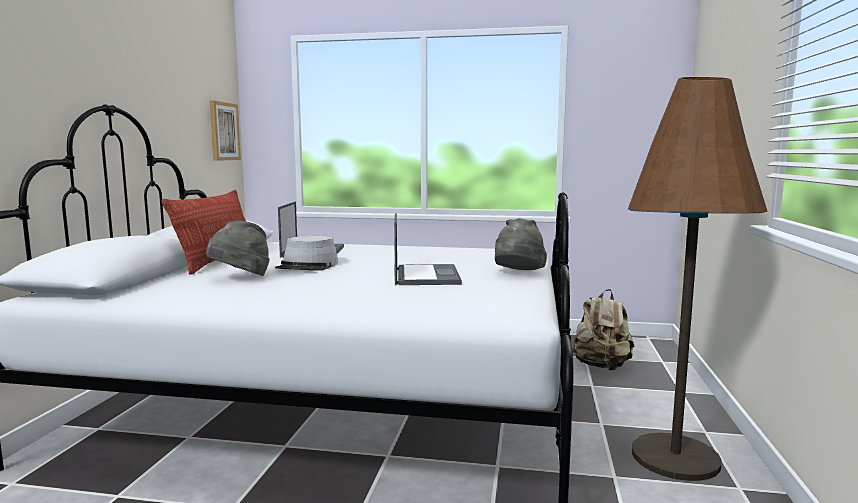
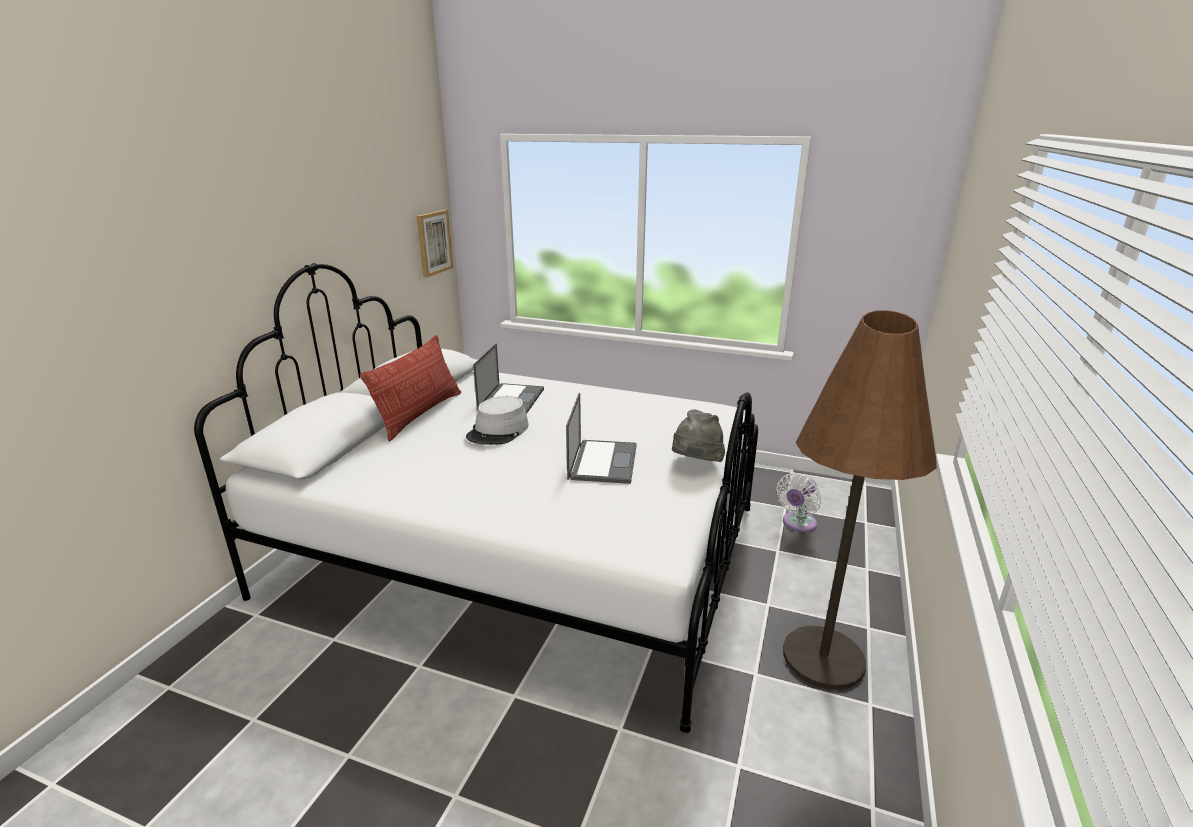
camera: 10 degrees right, 15 degrees up
grey hat [206,220,270,276] -> none
beige backpack [572,289,634,371] -> white fan [776,473,821,532]

